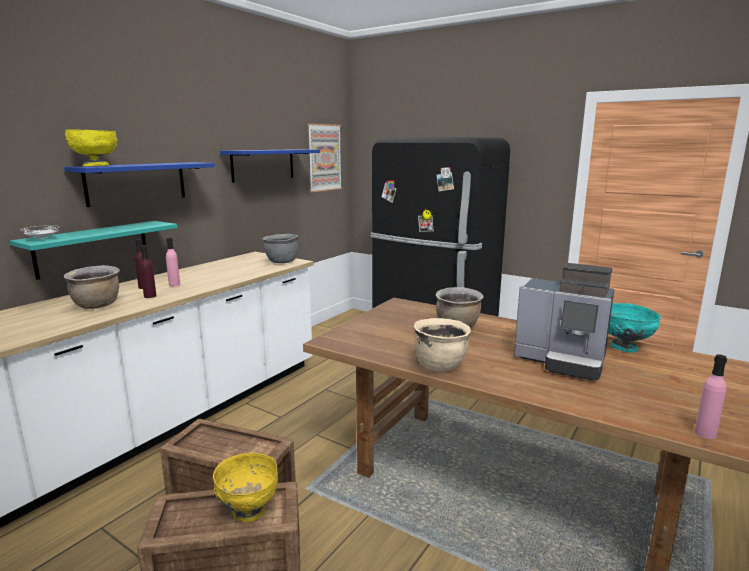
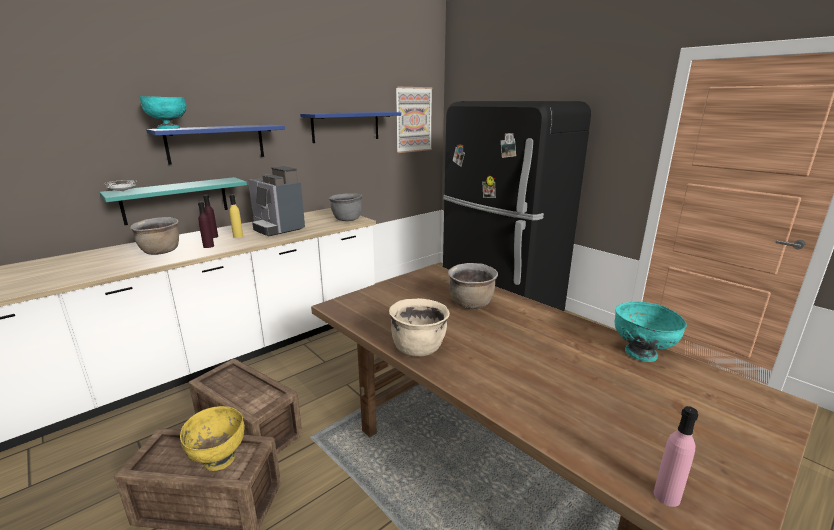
camera: 15 degrees right, 5 degrees up
yellow bowl [65,129,118,166] -> turquoise bowl [139,96,186,129]
pink bottle [166,238,180,286] -> yellow bottle [229,194,243,238]
coffee machine [514,263,614,380] -> coffee machine moved to [248,166,305,236]

